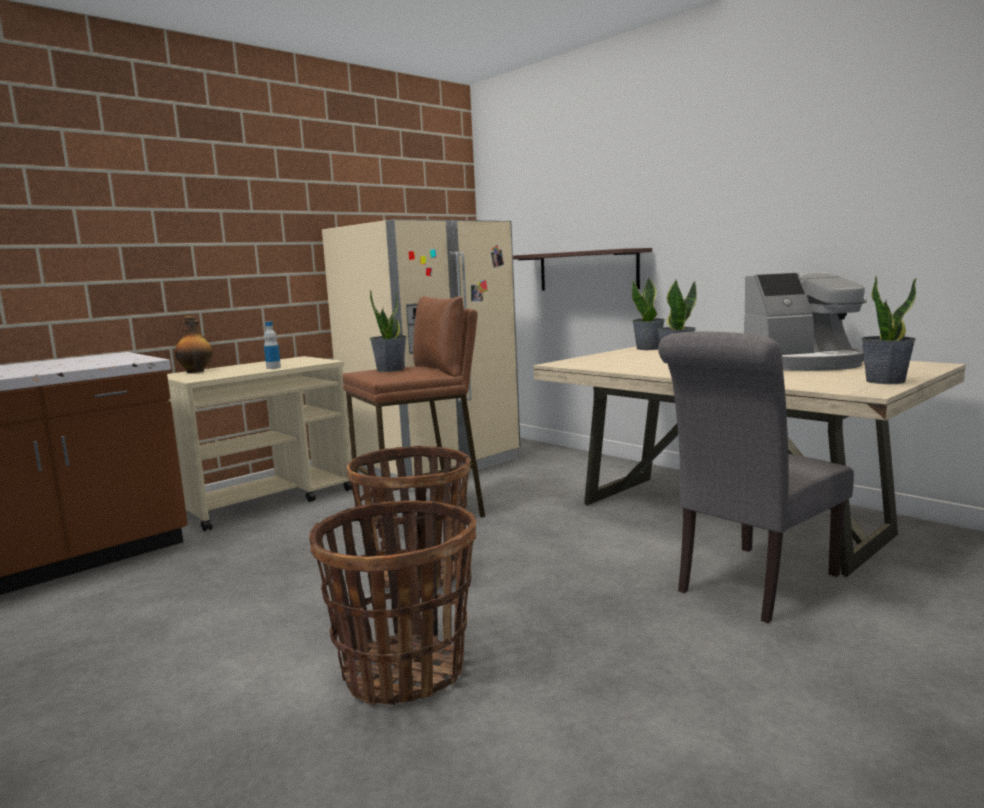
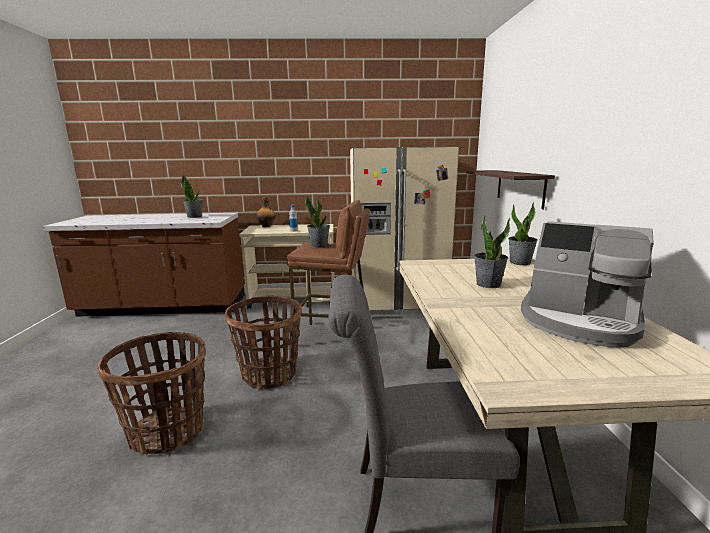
camera: 40 degrees right, 5 degrees up
potted plant [861,276,916,384] -> potted plant moved to [181,175,203,218]

